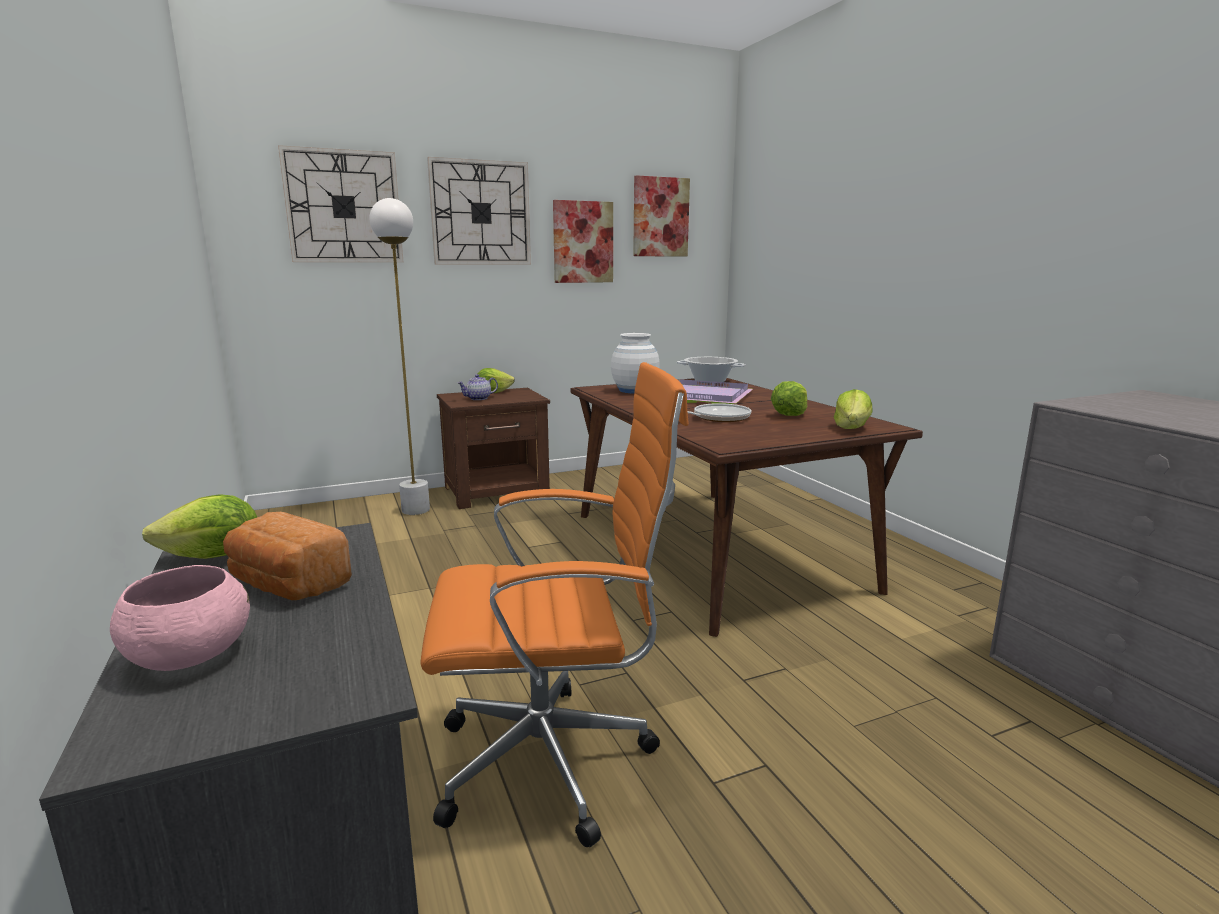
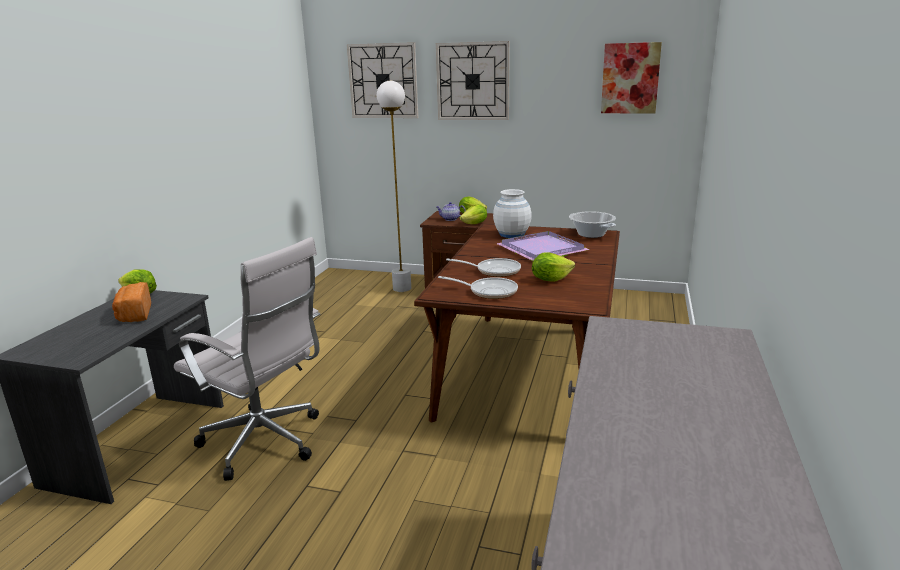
camera: 40 degrees right, 5 degrees up
pink bowl [110,565,250,671] -> none
orange office chair [420,362,689,847] -> white office chair [174,237,320,481]
picture [553,200,613,283] -> none
lettuce [834,389,873,429] -> lettuce moved to [460,205,487,224]
none -> frying pan [438,276,518,299]

